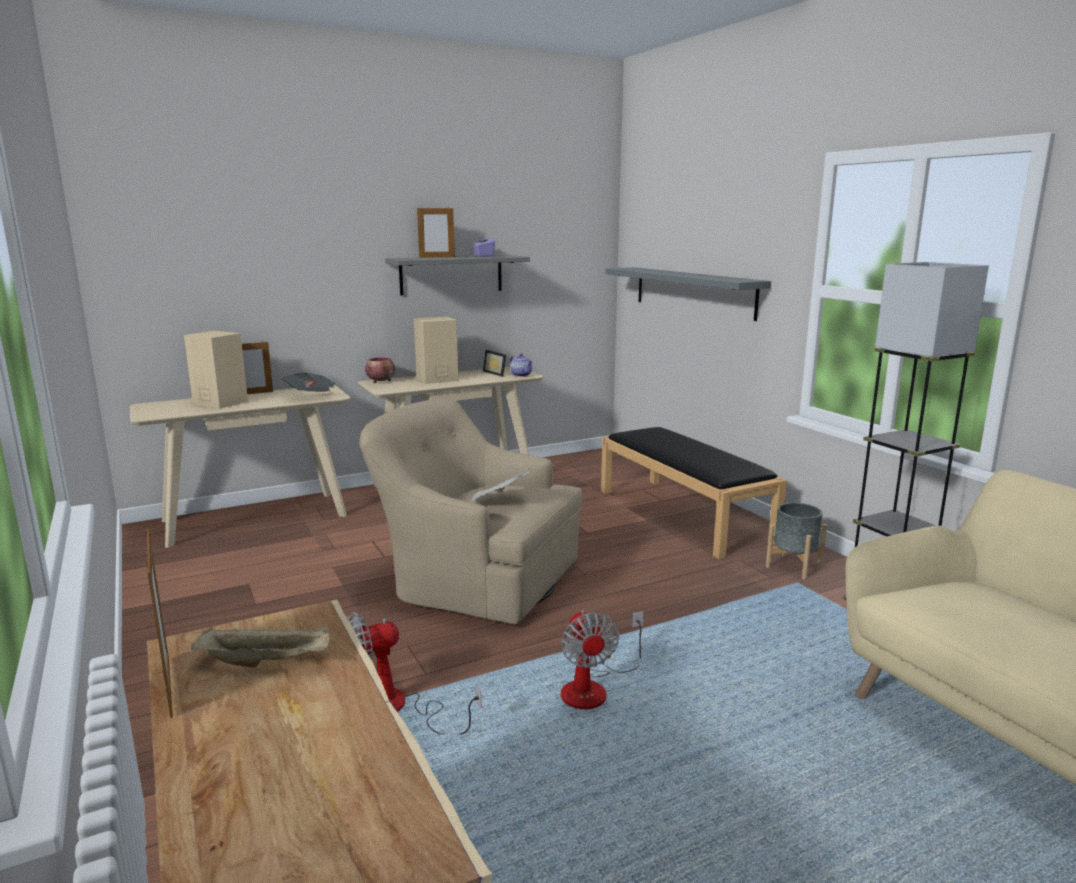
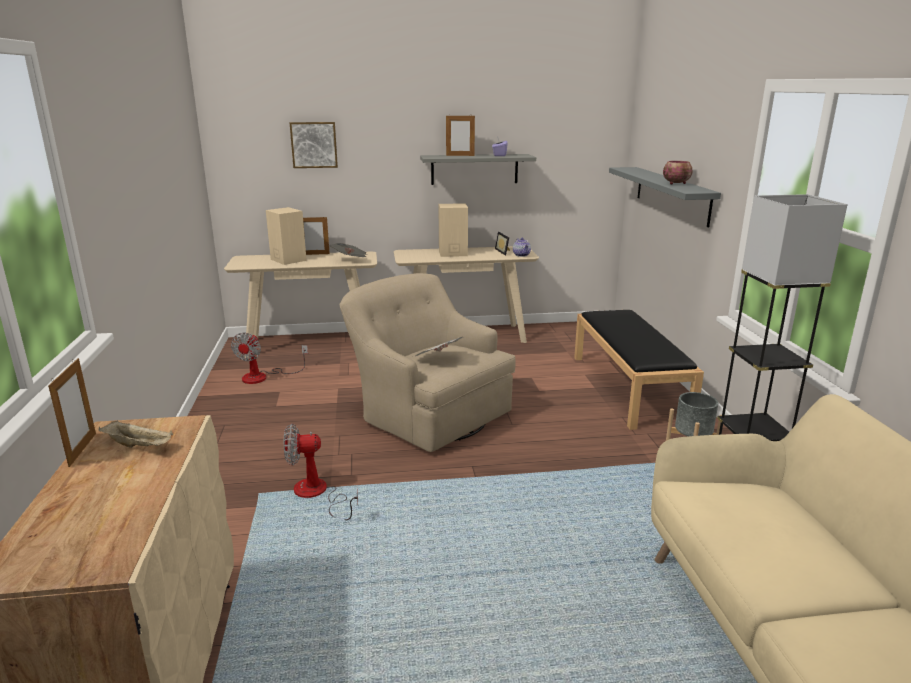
camera: 20 degrees right, 5 degrees up
bowl [365,357,395,383] -> bowl moved to [663,161,693,185]
fan [561,610,643,709] -> fan moved to [231,333,308,384]
none -> picture [290,122,338,168]

